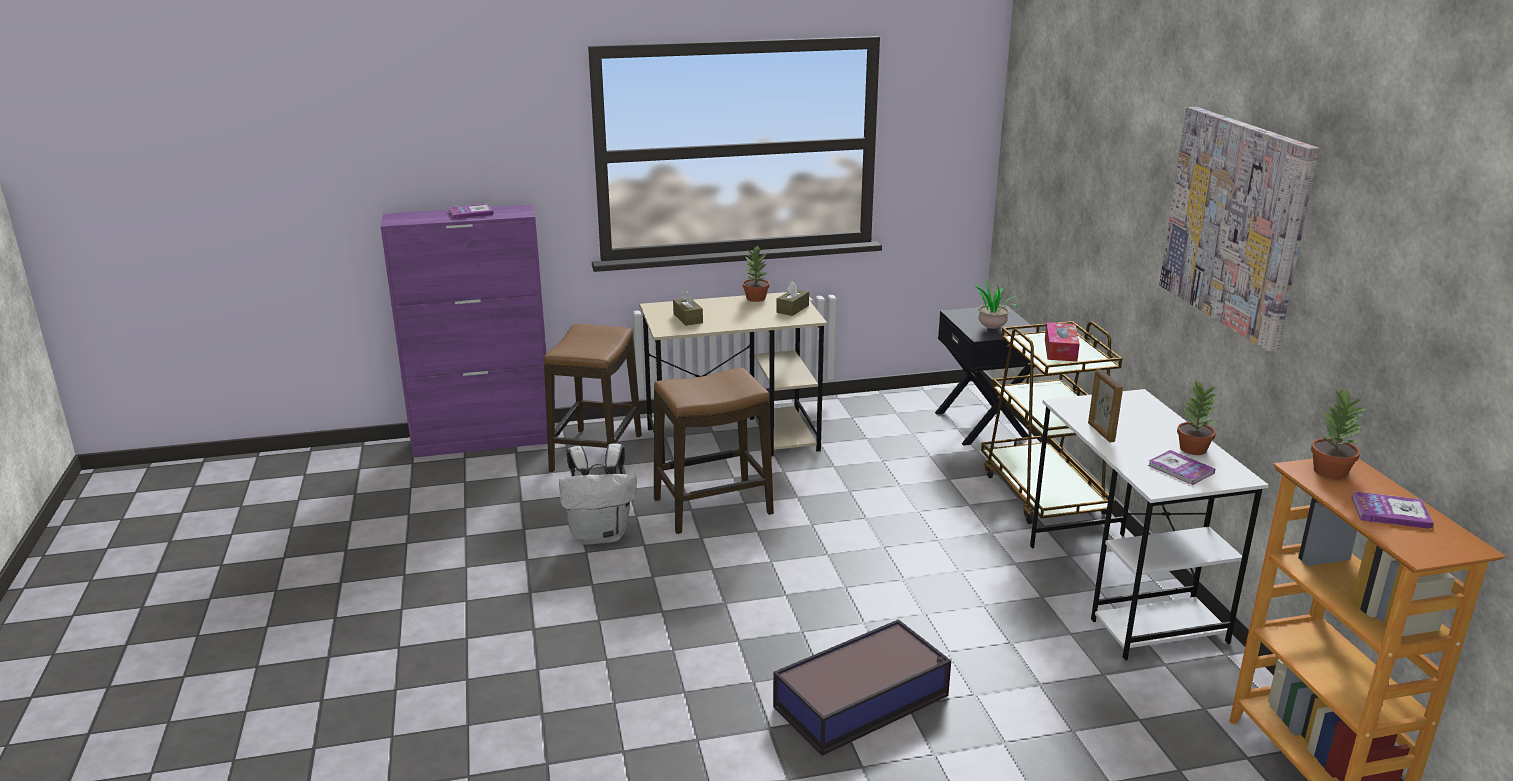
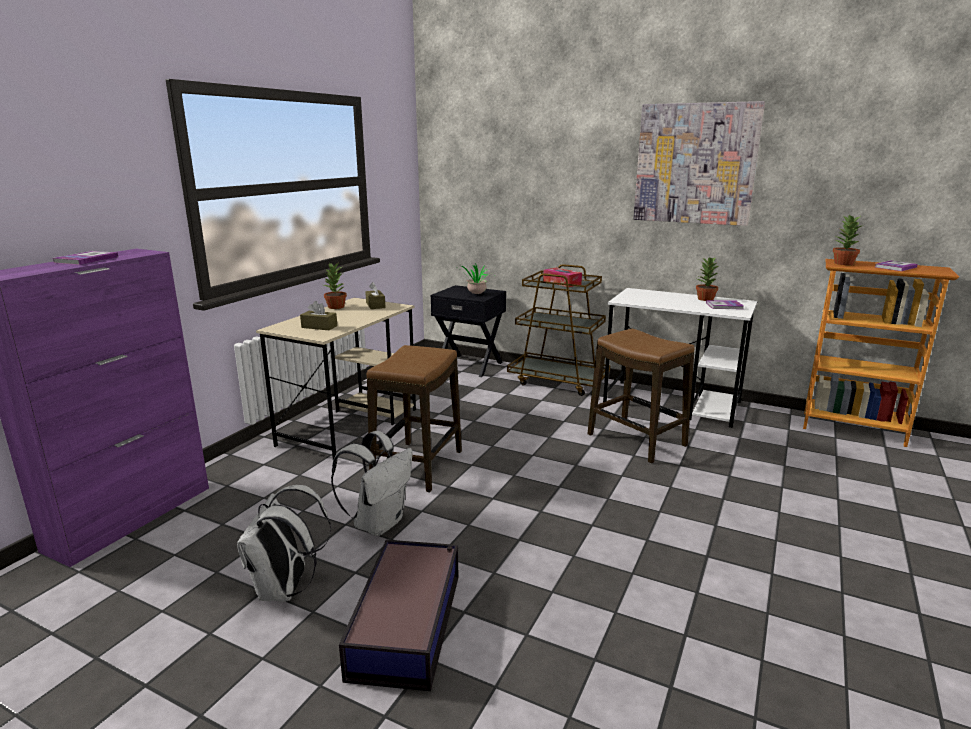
camera: 50 degrees left, 5 degrees down
stool [543,324,642,474] -> stool moved to [587,329,694,463]
storage box [773,619,951,756] -> storage box moved to [339,540,459,691]
picture frame [1088,369,1123,442] -> none
none -> white backpack [237,485,331,602]

